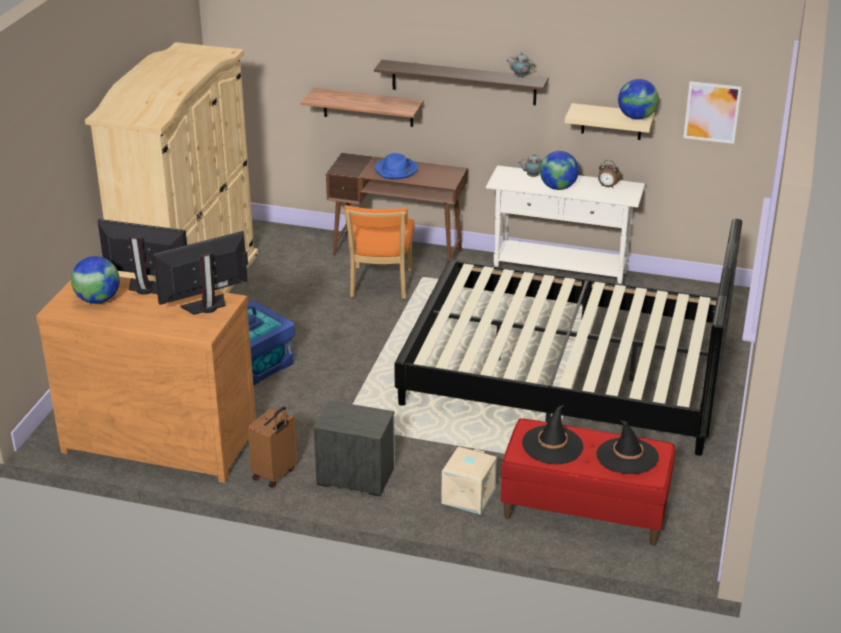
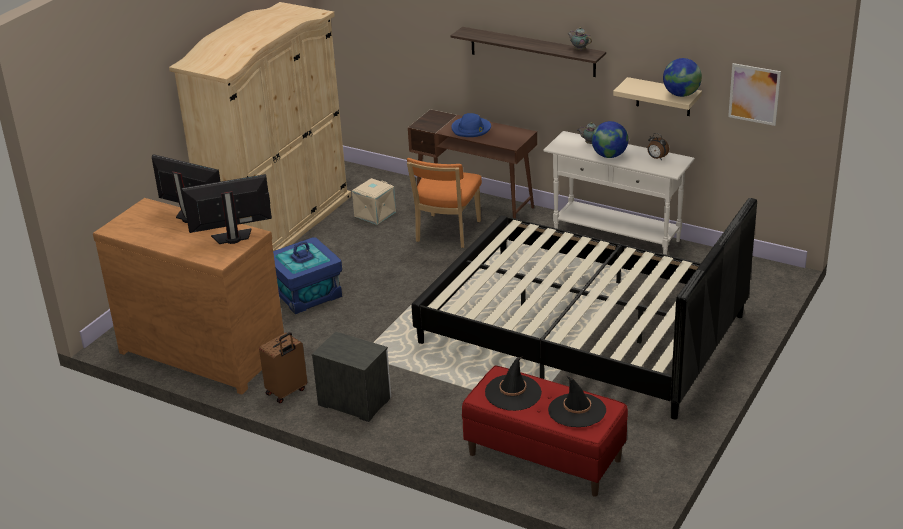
camera: 15 degrees right, 0 degrees up
globe [71,256,120,304] -> none
shelf [301,88,424,127] -> none
beige storage box [441,447,497,514] -> beige storage box moved to [352,178,396,225]

